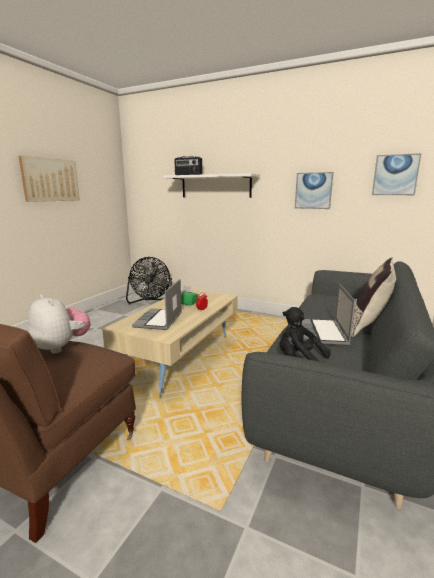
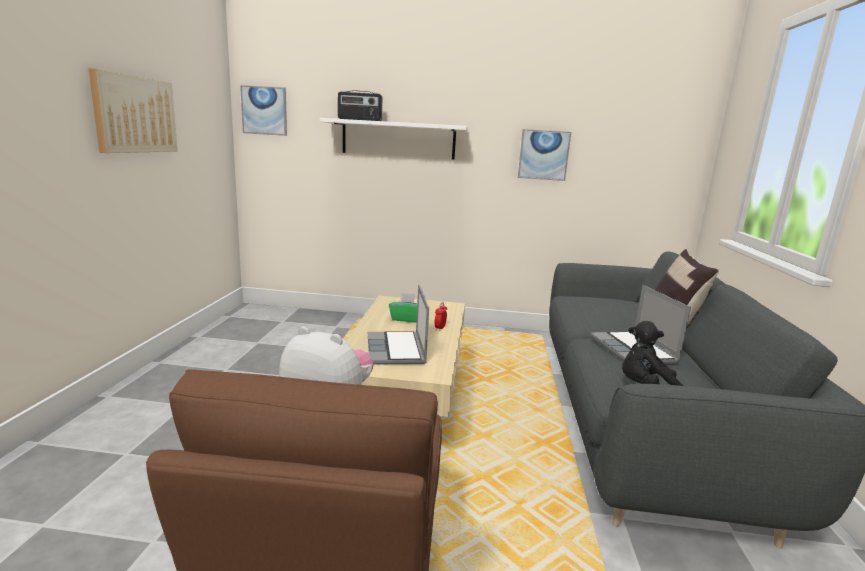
camera: 20 degrees left, 0 degrees up
black fan [126,257,172,305] -> none
picture [372,153,422,195] -> picture moved to [240,85,287,136]

